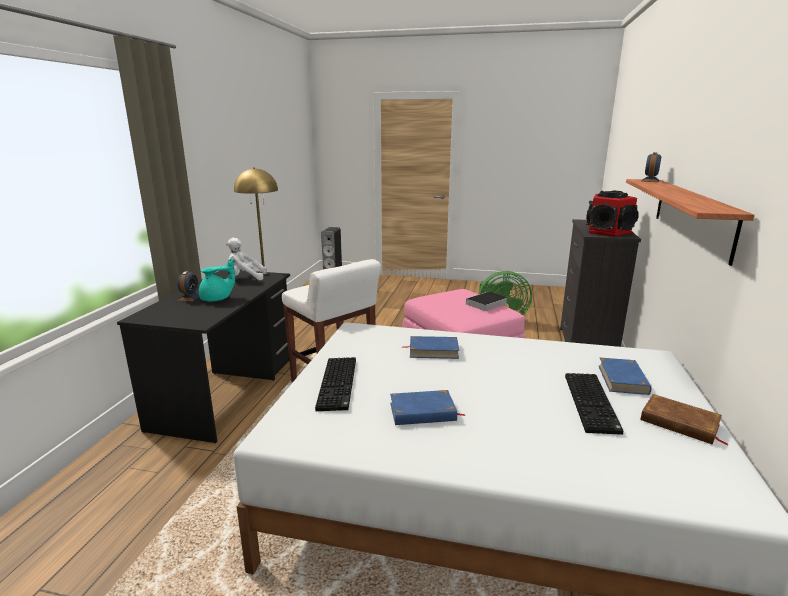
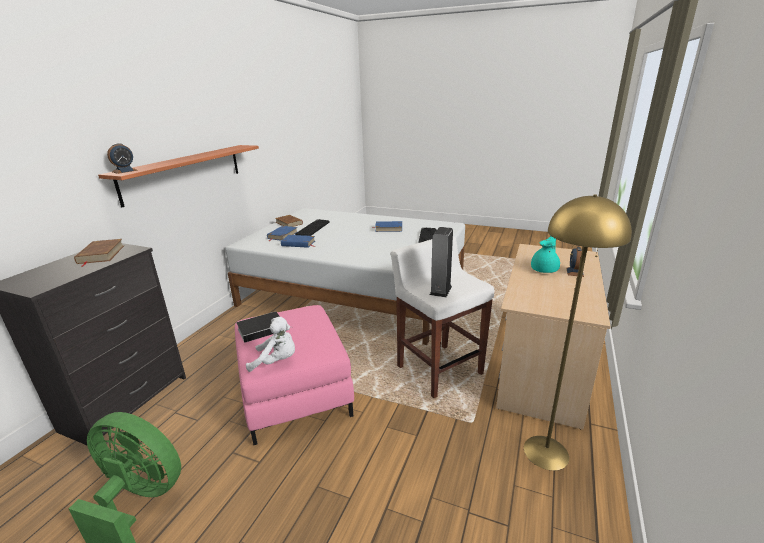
camera: 170 degrees left, 5 degrees up
black desk [117,270,290,443] -> beige desk [496,244,611,429]
turquoise teapot [199,258,235,302] -> turquoise teapot turned 150 degrees clockwise [531,236,560,273]
white plush toy [226,238,267,281] -> white plush toy moved to [246,317,295,372]
blue book [402,336,459,359] -> blue book moved to [281,235,315,248]
speaker [586,191,639,237] -> brown book [74,239,124,267]

